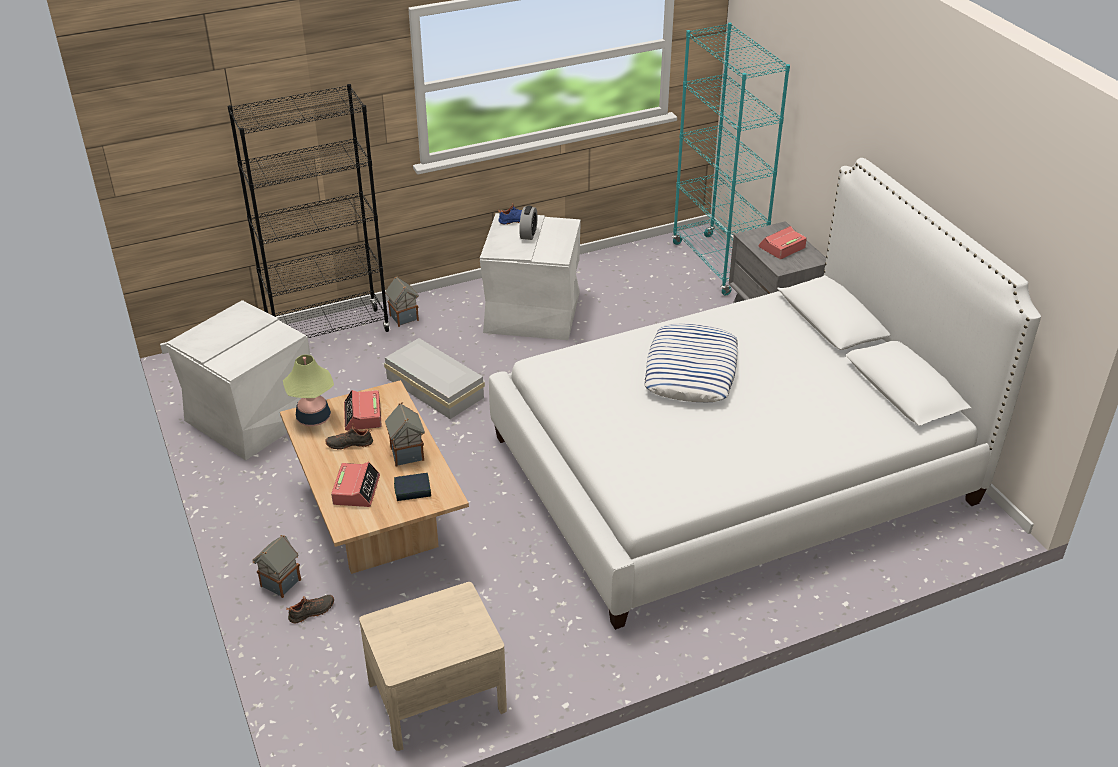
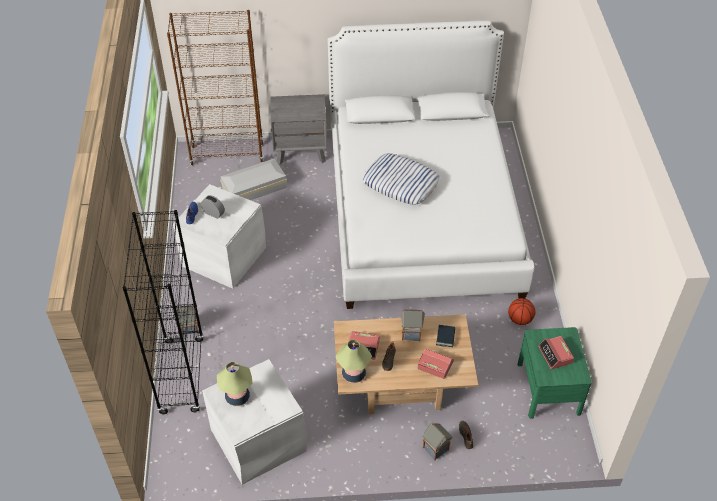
camera: 70 degrees left, 10 degrees up
beige nightstand [359,582,507,751] -> green nightstand [517,327,592,418]
white storage box [384,338,485,419] -> white storage box moved to [220,158,287,200]
turquoise bookcase [672,23,790,296] -> brown bookcase [167,10,264,165]
alarm clock [758,226,807,259] -> alarm clock moved to [538,336,574,369]
none -> table lamp [217,362,252,406]
none -> basketball [508,298,536,325]

